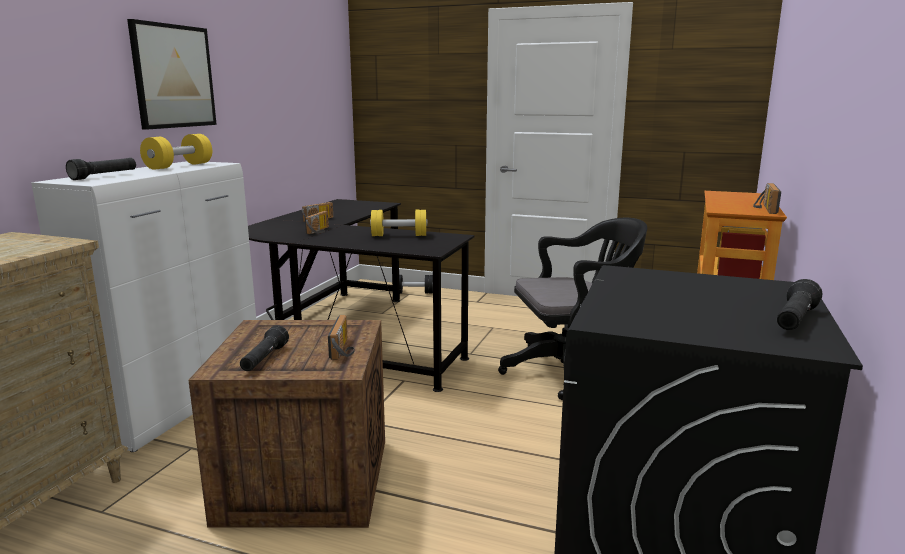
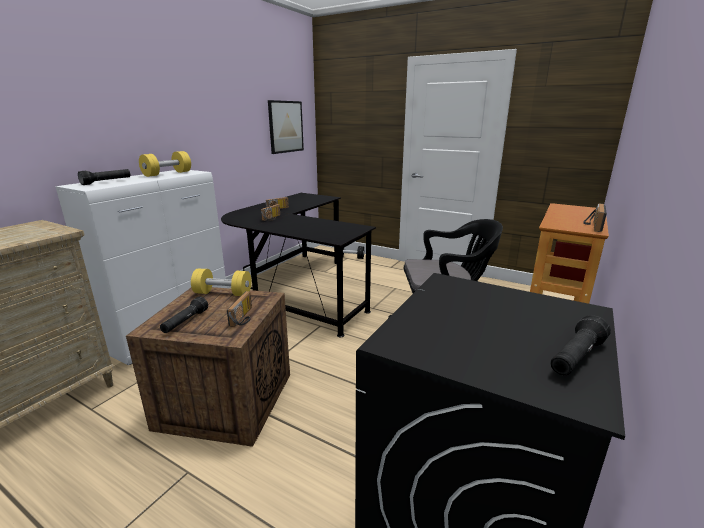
camera: 10 degrees right, 5 degrees up
picture [127,19,217,130] -> picture moved to [268,100,304,154]
yellow dumbbell [370,210,428,236] -> yellow dumbbell moved to [191,268,251,296]

